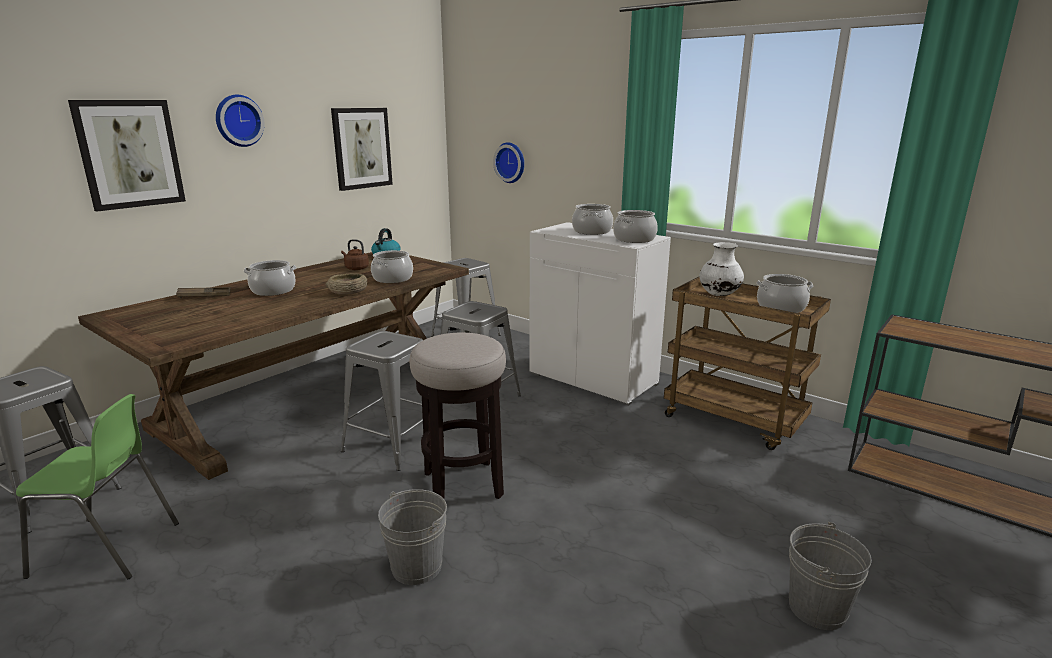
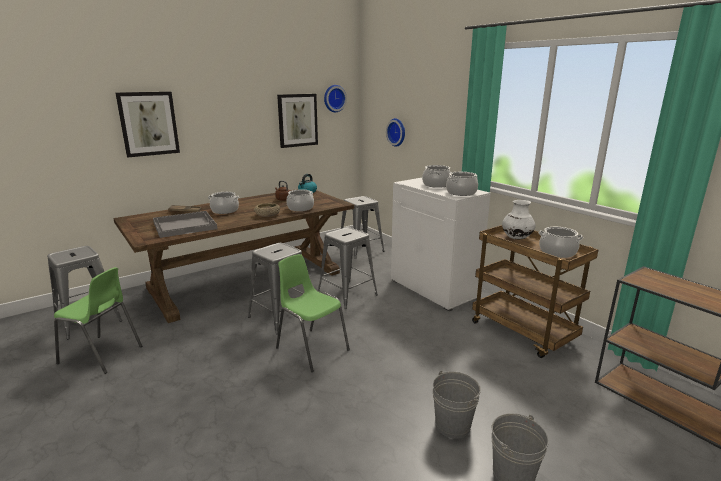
camera: 15 degrees right, 0 degrees up
wall clock [216,95,265,147] -> wall clock moved to [324,85,347,112]
grey bucket [378,489,447,585] -> grey bucket moved to [433,371,481,439]
stool [410,333,506,499] -> green chair [276,254,350,372]
none -> grey tray [153,211,217,238]

